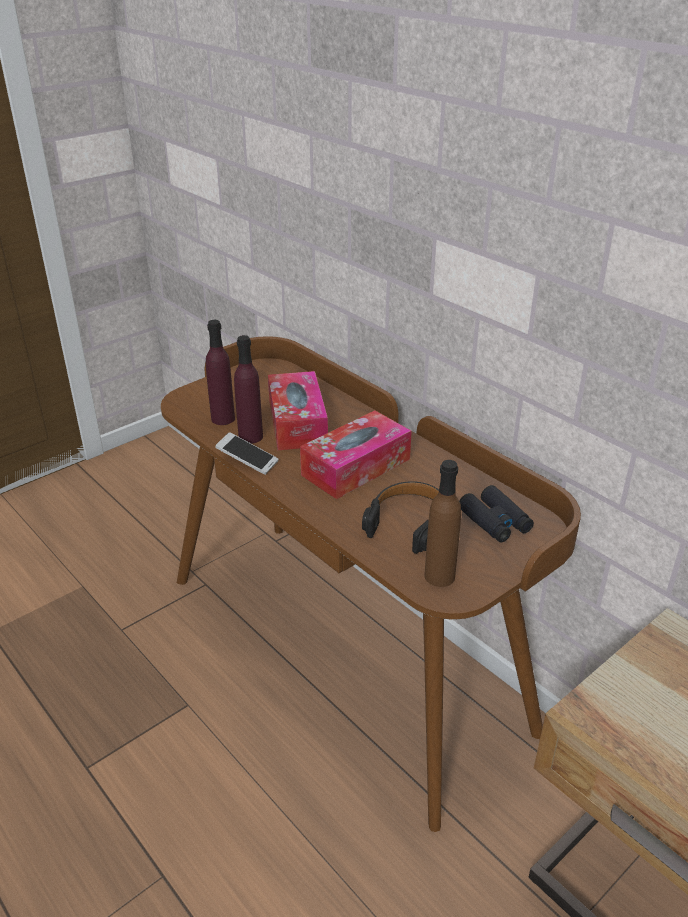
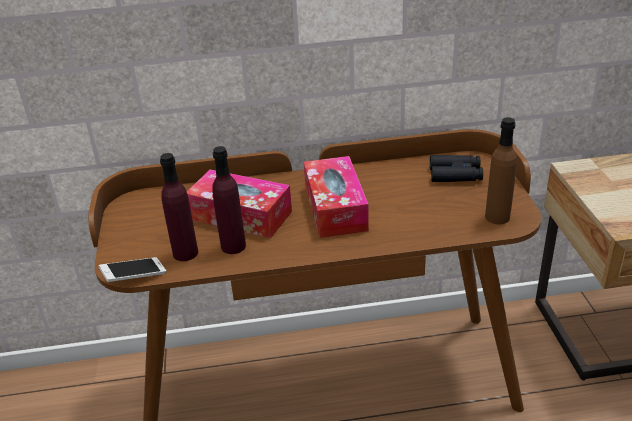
camera: 55 degrees left, 0 degrees up
phone [215,432,279,475] -> phone moved to [99,257,166,282]
black headphones [362,481,439,554] -> none

